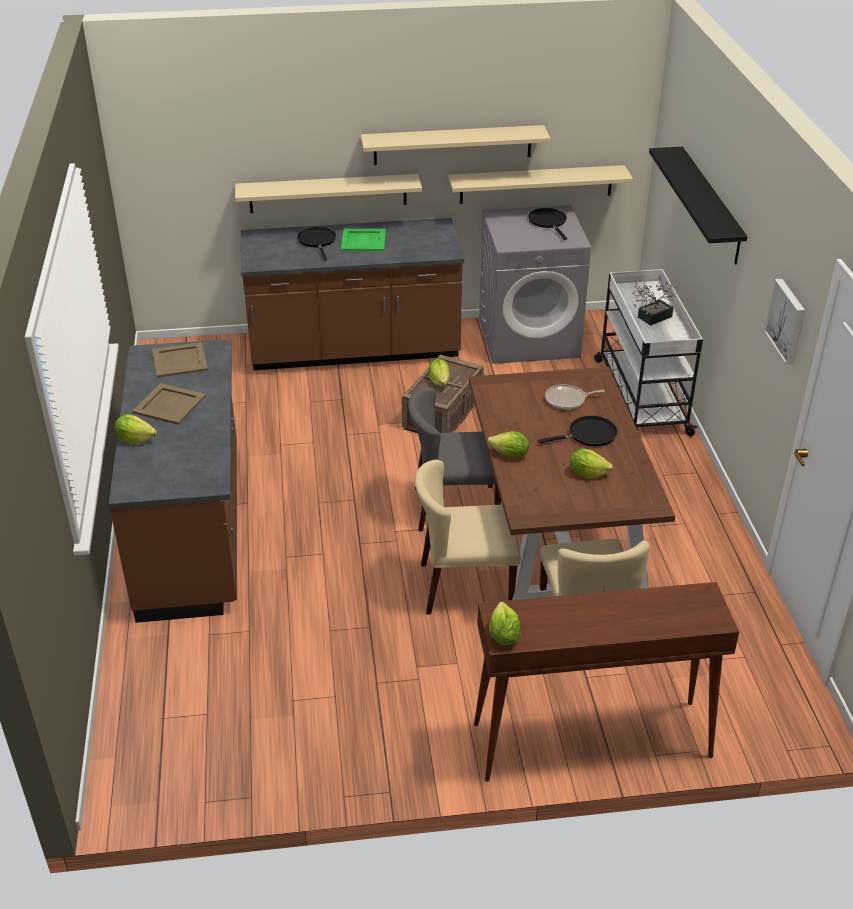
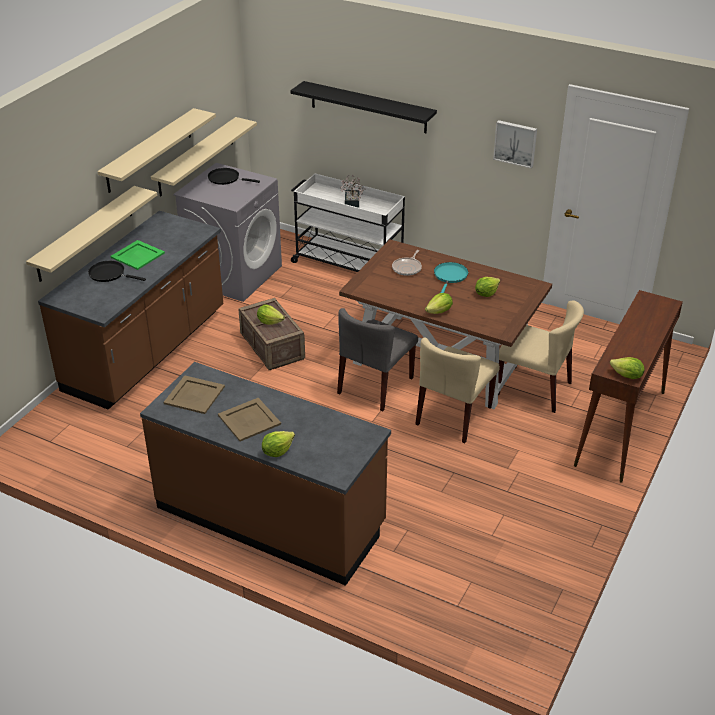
camera: 55 degrees left, 0 degrees up
black frying pan [538,416,618,446] -> turquoise frying pan [434,262,468,293]

